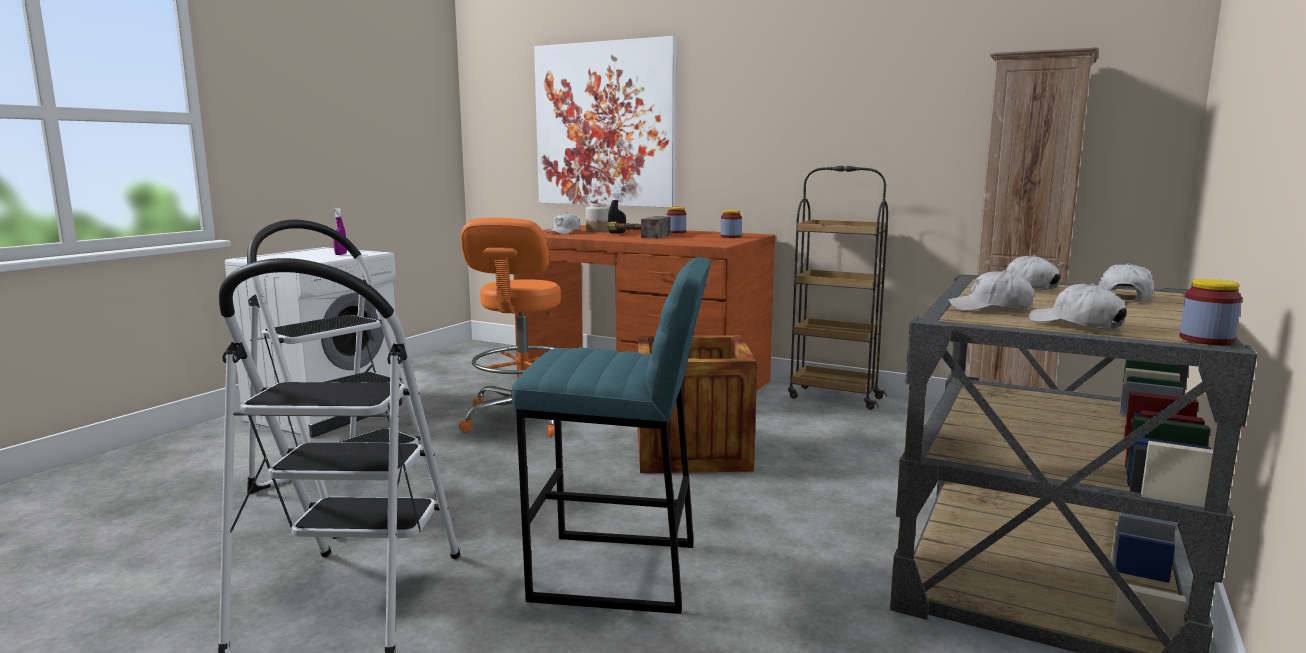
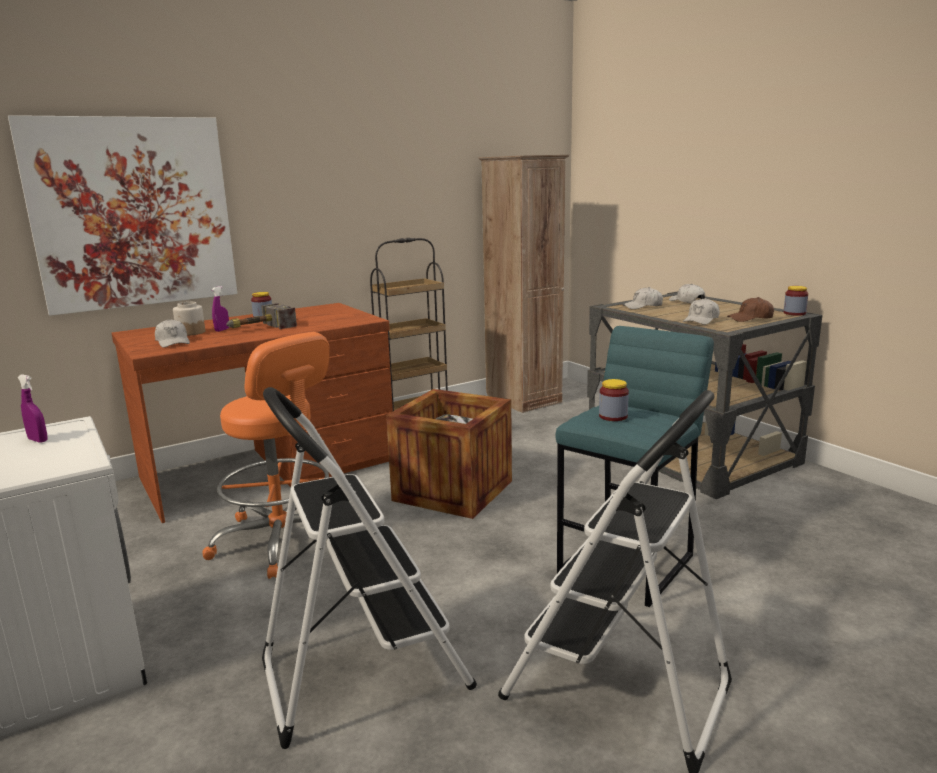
camera: 60 degrees left, 5 degrees up
black spray bottle [608,191,626,233] -> purple spray bottle [212,286,229,332]
jar [721,210,742,238] -> jar moved to [599,379,629,421]
white cap [1029,283,1127,329] -> brown cap [727,297,774,322]

